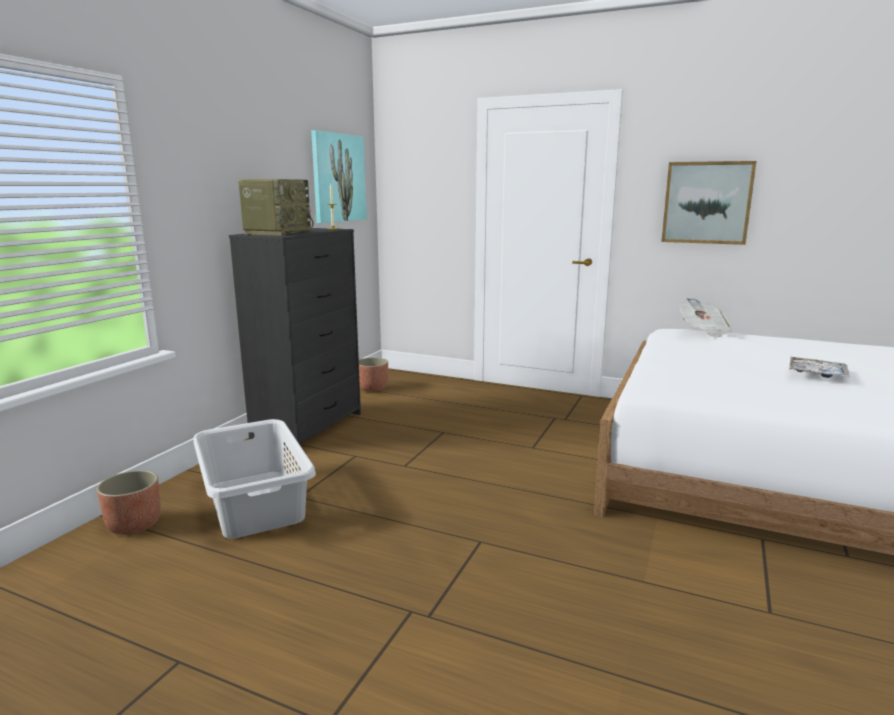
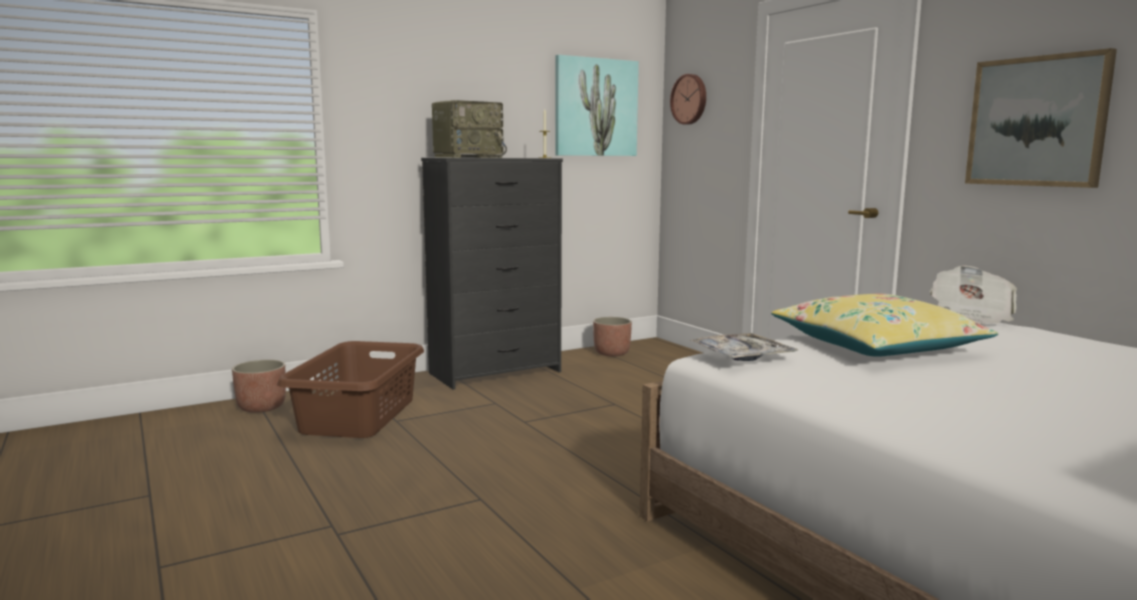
camera: 35 degrees right, 5 degrees down
grey laundry basket [193,419,316,539] -> brown laundry basket [277,341,424,438]
tray [789,357,850,378] -> tray moved to [689,333,798,361]
none -> wall clock [670,74,706,125]
none -> yellow pillow [771,293,998,357]

